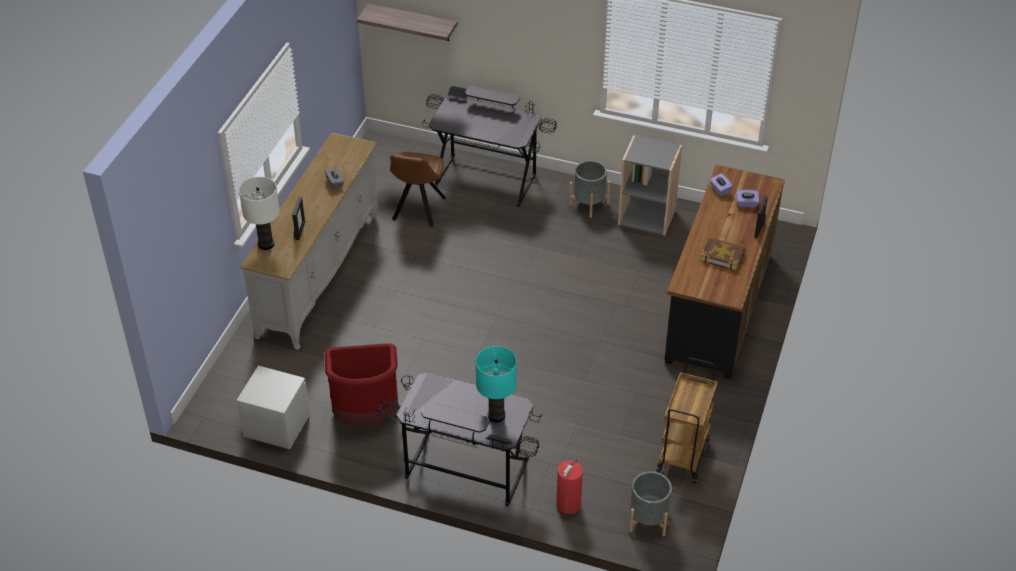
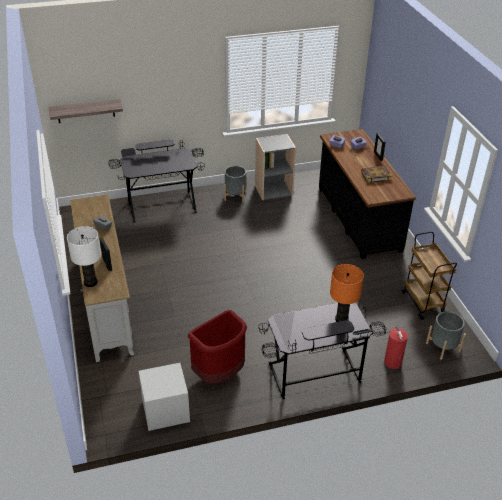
camera: 35 degrees left, 5 degrees down
brown chair [390,152,446,227] -> none
turquoise table lamp [476,346,517,422] -> orange table lamp [330,264,364,322]

